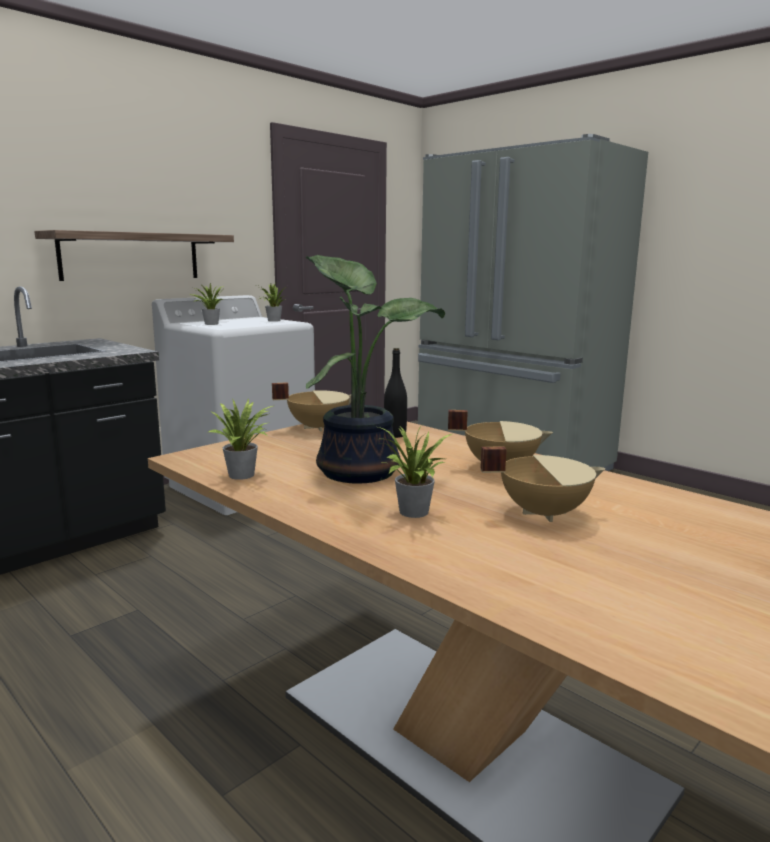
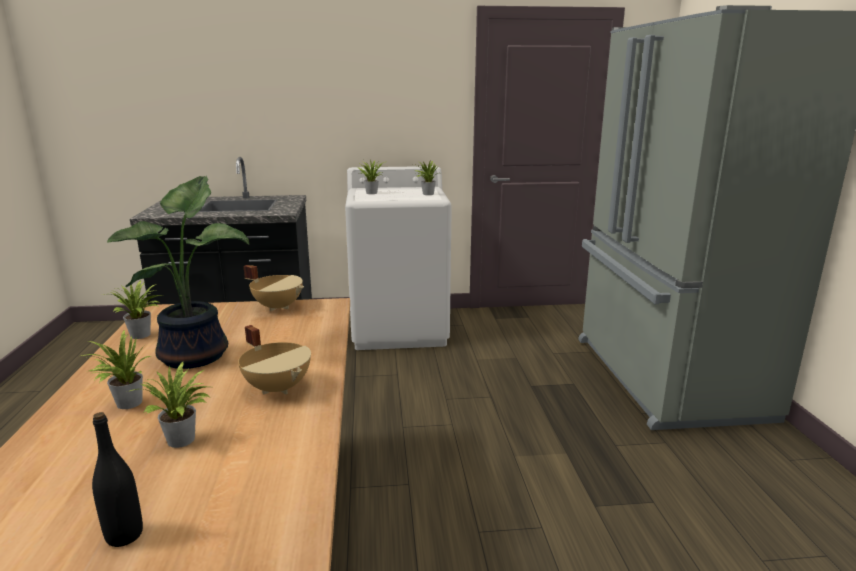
camera: 40 degrees right, 5 degrees up
shelf [34,230,234,281] -> none
black bottle [384,348,407,438] -> black bottle moved to [92,412,143,547]
beige cooking pot [480,446,605,522] -> potted plant [128,362,209,448]

